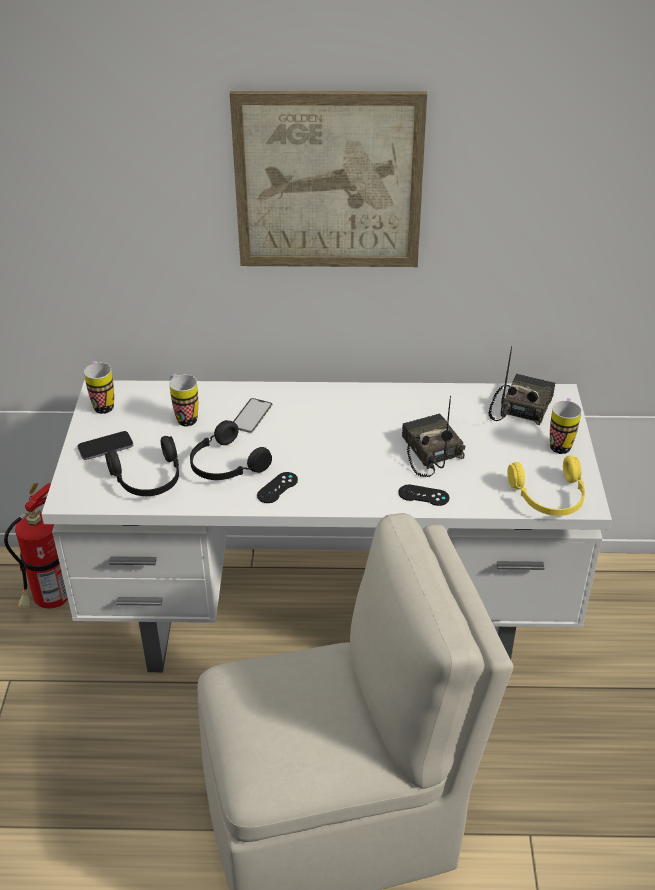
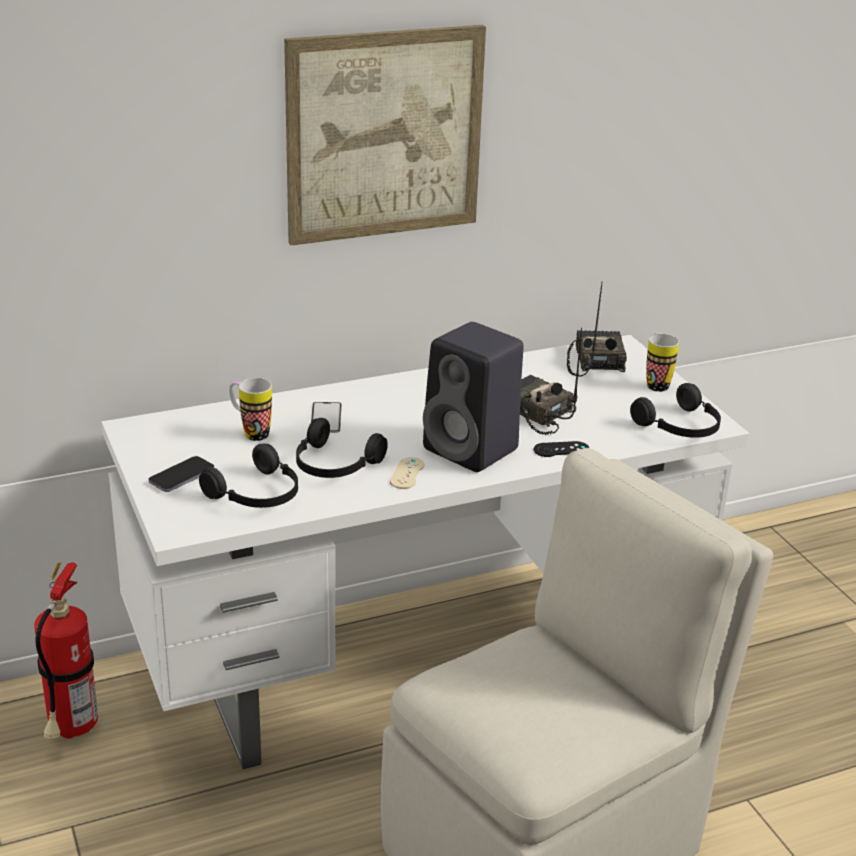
camera: 25 degrees left, 10 degrees down
mug [84,361,114,414] -> none
black game controller [257,472,298,503] -> beige game controller [390,457,424,489]
yellow headphones [507,456,585,516] -> black headphones [630,383,721,438]
none -> black speaker [423,322,524,472]

